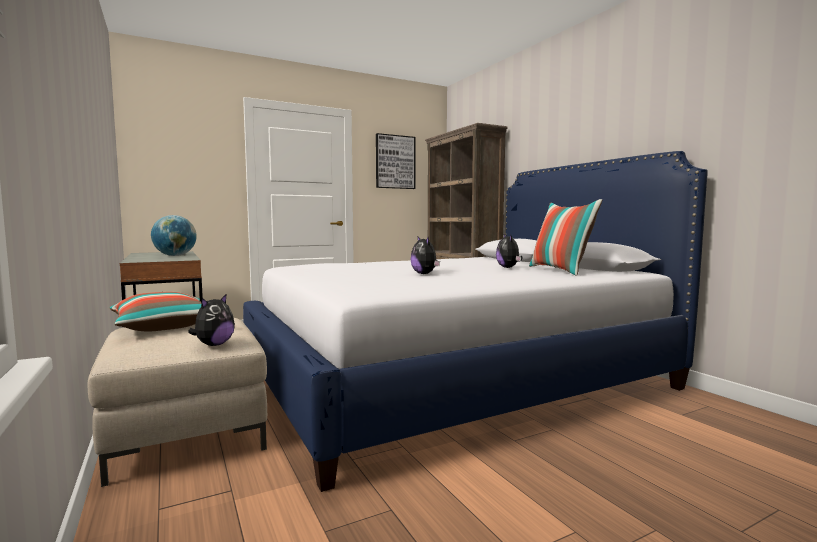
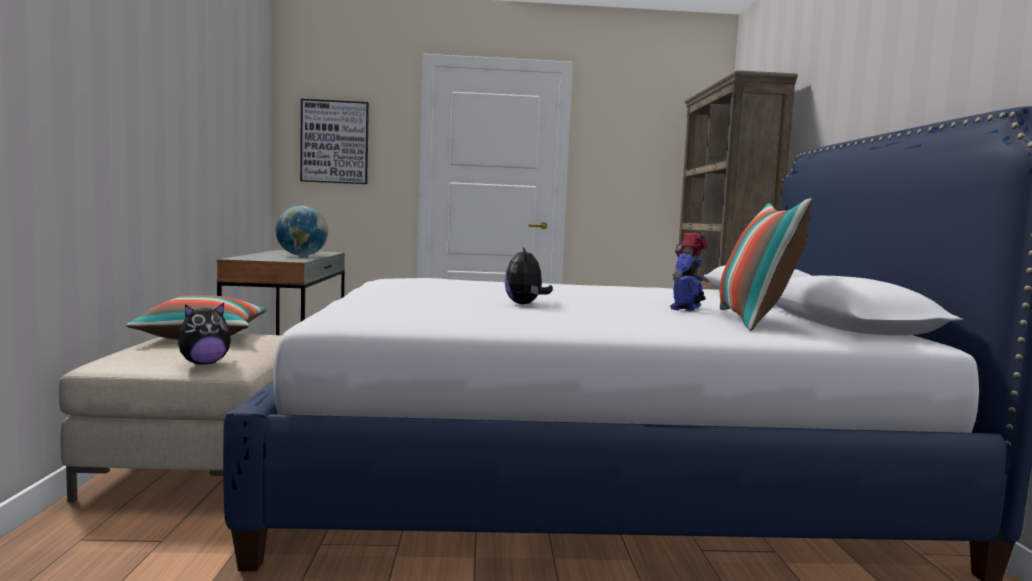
camera: 25 degrees right, 0 degrees up
picture [376,133,415,189] -> picture moved to [300,99,369,184]
plush toy [496,234,522,268] -> toy robot [670,232,708,311]

